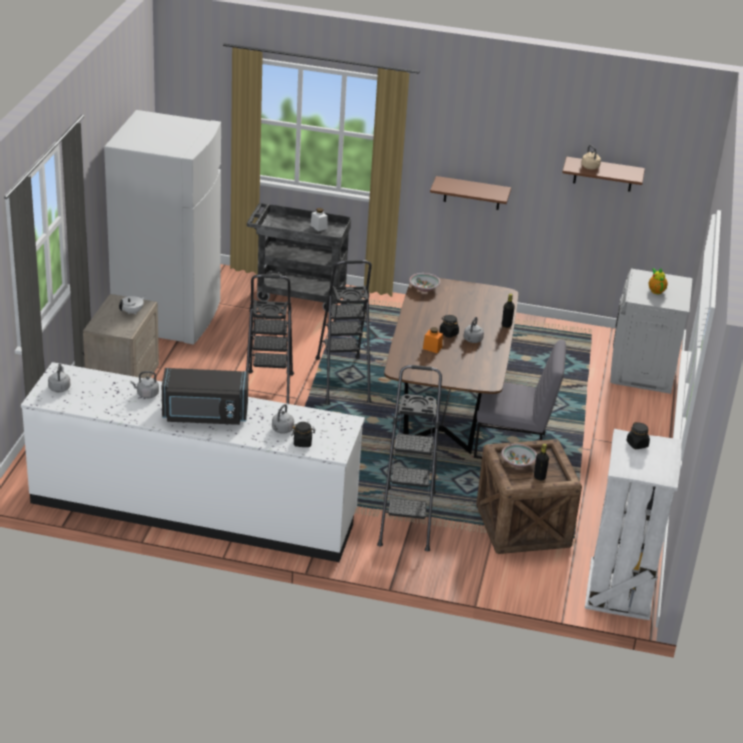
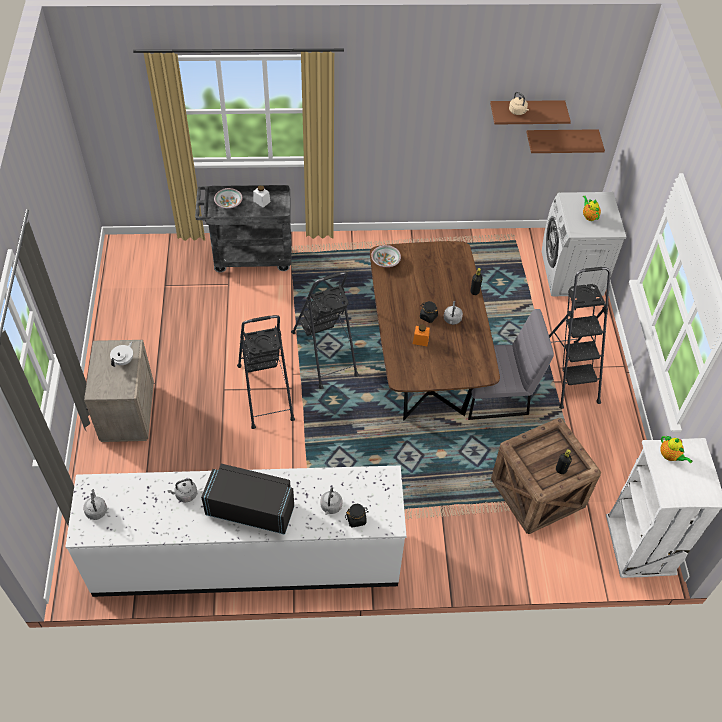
camera: 15 degrees left, 20 degrees up
white fridge [104,110,221,344] -> none
black microwave [162,368,249,425] -> black microwave turned 150 degrees counterclockwise [201,464,294,535]
step ladder [377,365,442,552] -> step ladder moved to [549,267,611,409]
brown shelf [430,176,511,210] -> brown shelf moved to [526,129,605,153]
bowl [501,444,537,467] -> bowl moved to [214,188,243,209]
black jar [626,422,650,449] -> teapot [660,435,692,463]

